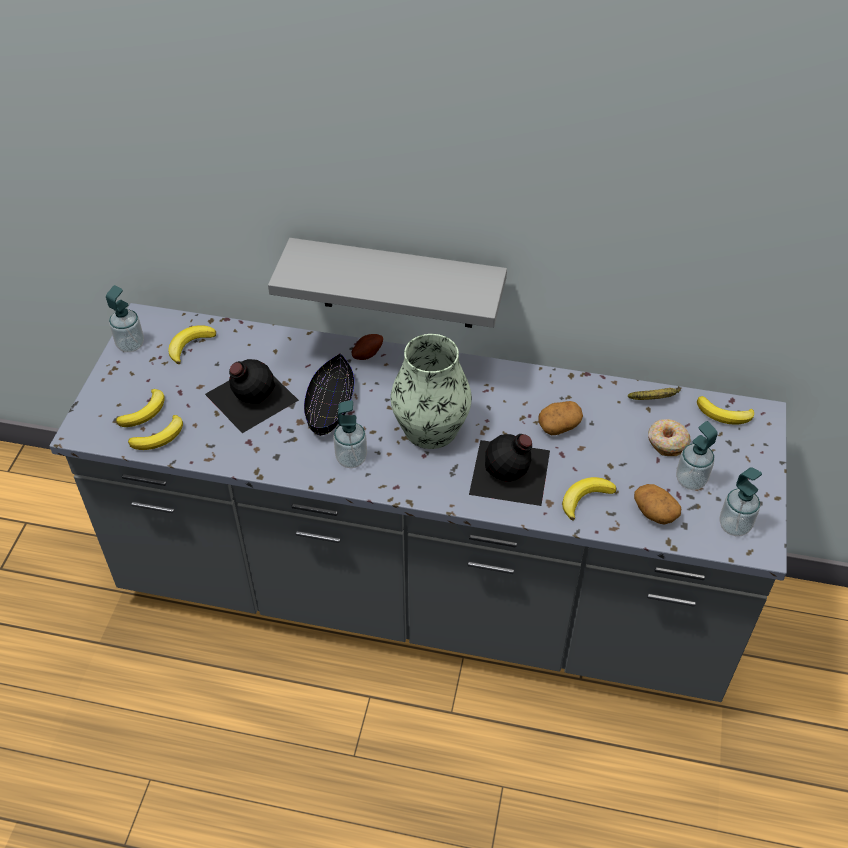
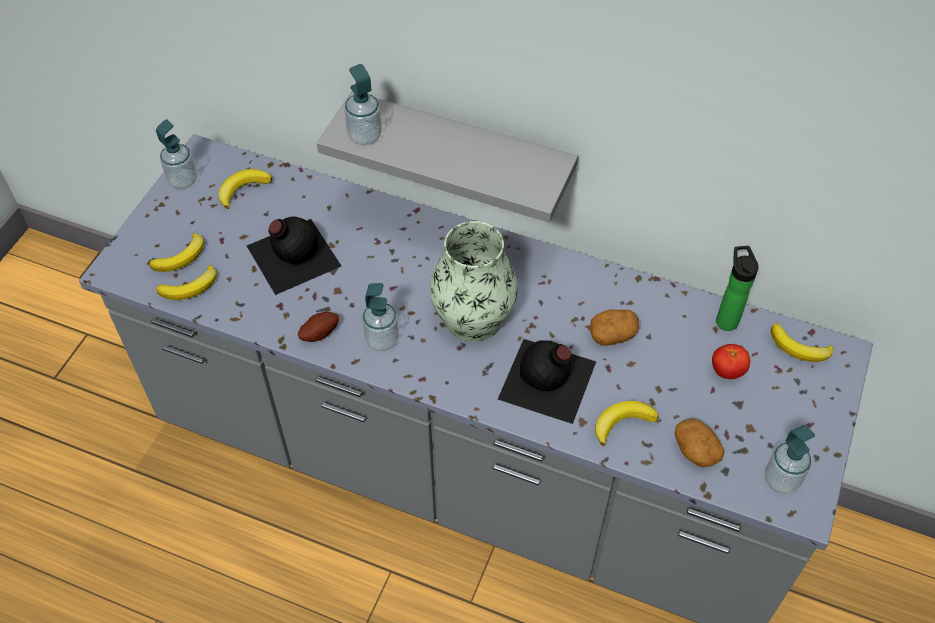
camera: 10 degrees right, 5 degrees up
black bowl [304,353,354,436] -> none
potato [351,334,383,360] -> potato moved to [298,312,339,342]
banana [628,386,681,400] -> bottle [716,246,759,331]
donut [648,419,691,456] -> tomato [712,344,750,379]
soap dispenser [676,421,718,490] -> soap dispenser moved to [344,64,382,145]

